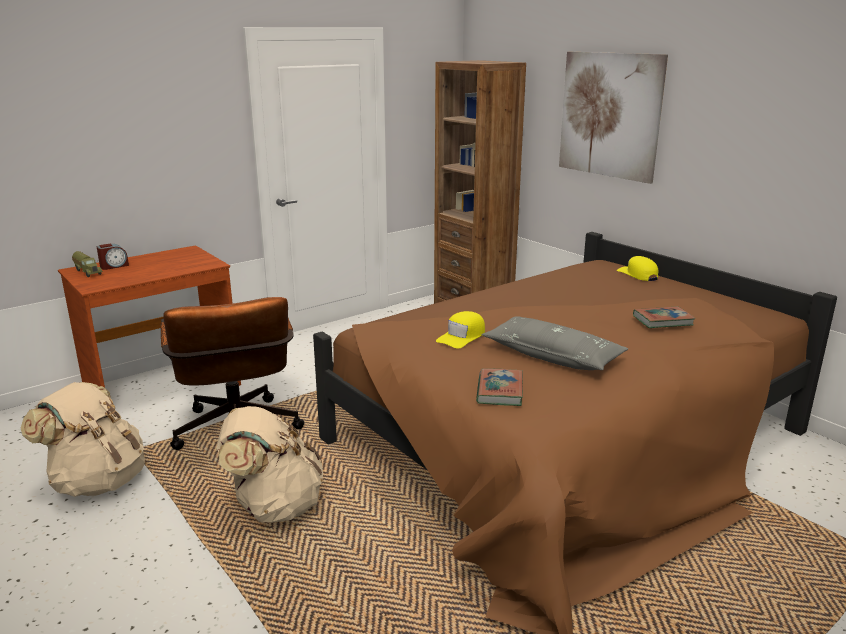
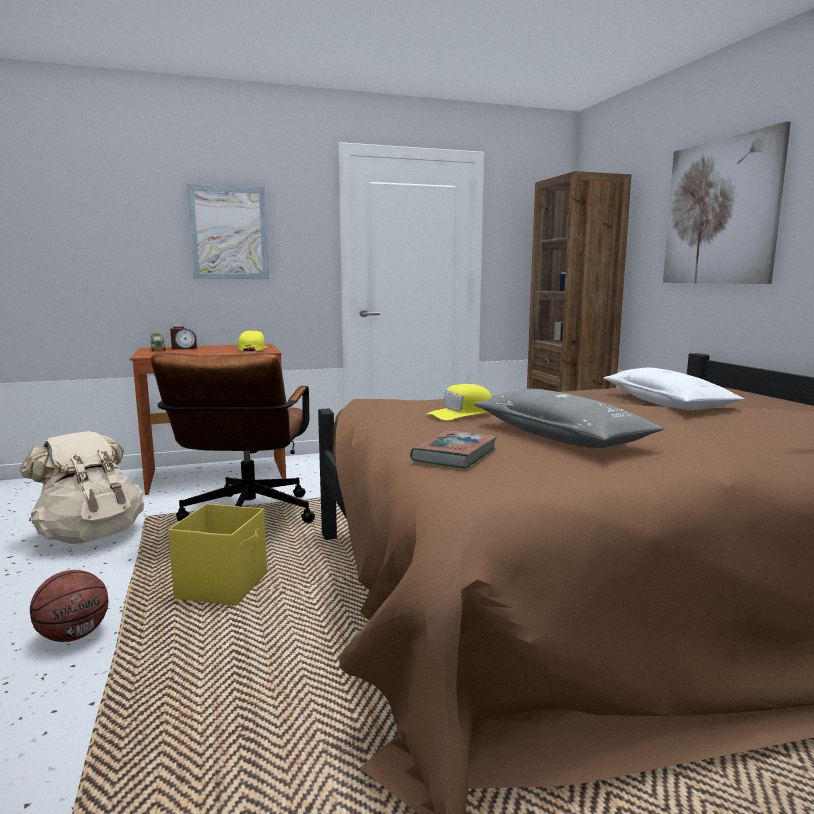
camera: 20 degrees right, 10 degrees down
beige backpack [217,406,323,523] -> yellow storage box [168,504,267,606]
yellow cap [617,256,658,281] -> yellow cap moved to [238,331,267,351]
book [633,306,696,328] -> none
none -> basketball [30,570,108,642]
none -> picture [187,184,269,279]
none -> white pillow [603,367,744,410]

